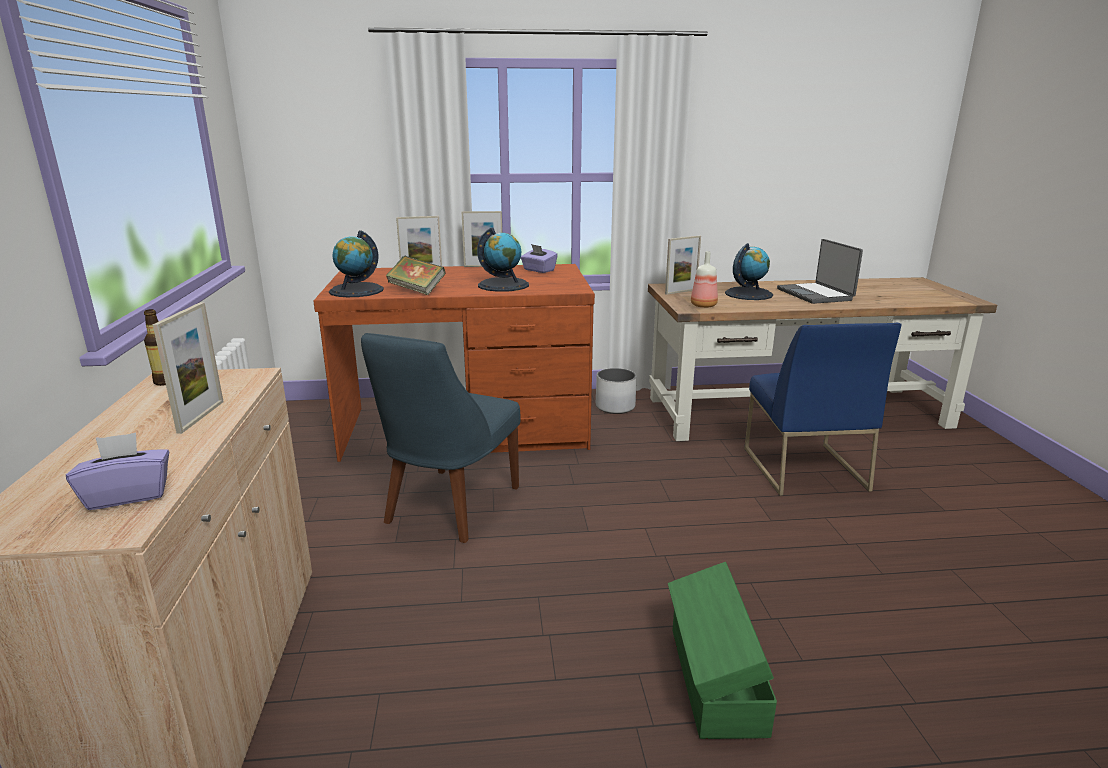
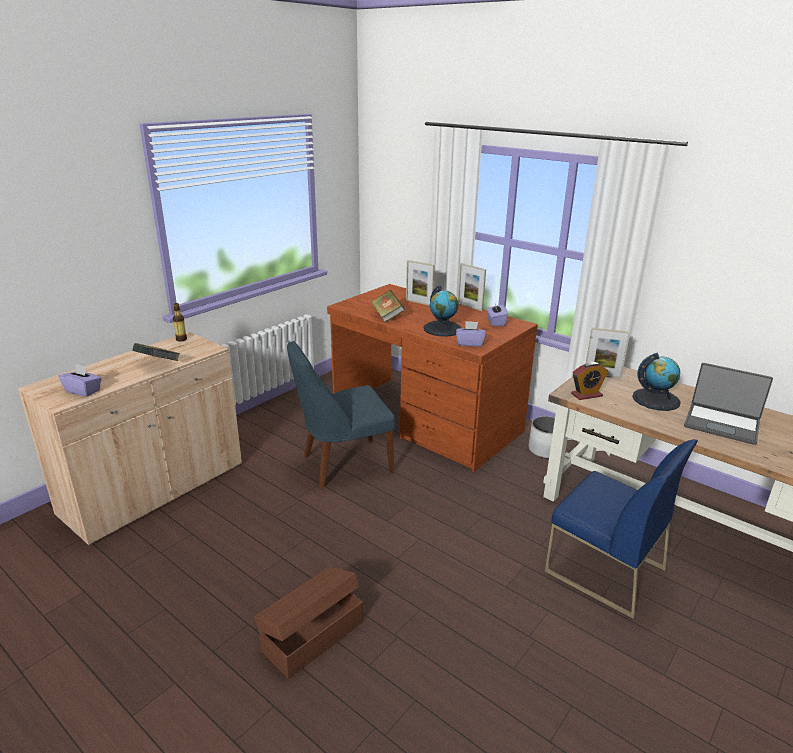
camera: 45 degrees right, 5 degrees up
picture frame [152,302,224,434] -> book [132,343,180,361]
globe [329,230,384,297] -> none
green storage box [668,562,777,739] -> brown storage box [254,567,363,679]
bottle [691,251,718,308] -> alarm clock [571,362,608,400]
blue chair [744,323,901,496] -> blue chair turned 90 degrees counterclockwise [545,439,698,619]
laptop [777,239,863,304] -> laptop turned 90 degrees counterclockwise [684,363,773,445]
none -> purple tissue box [456,321,486,347]

